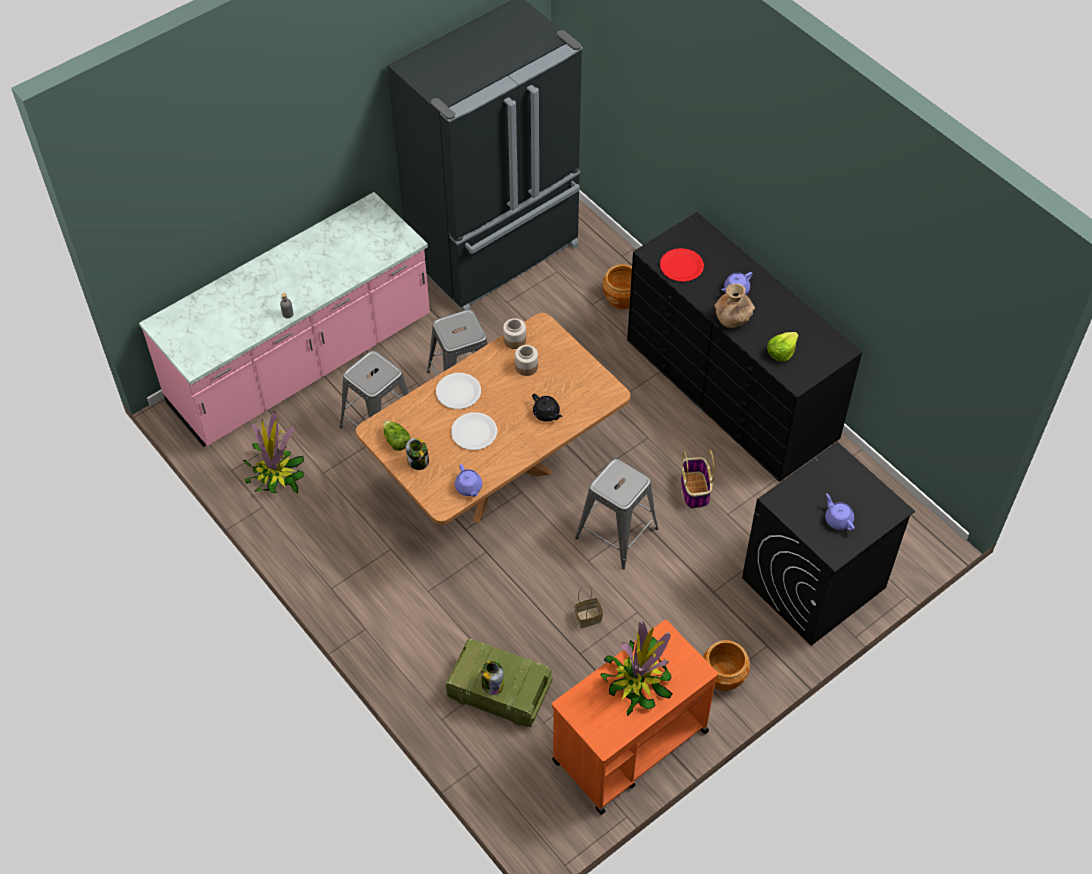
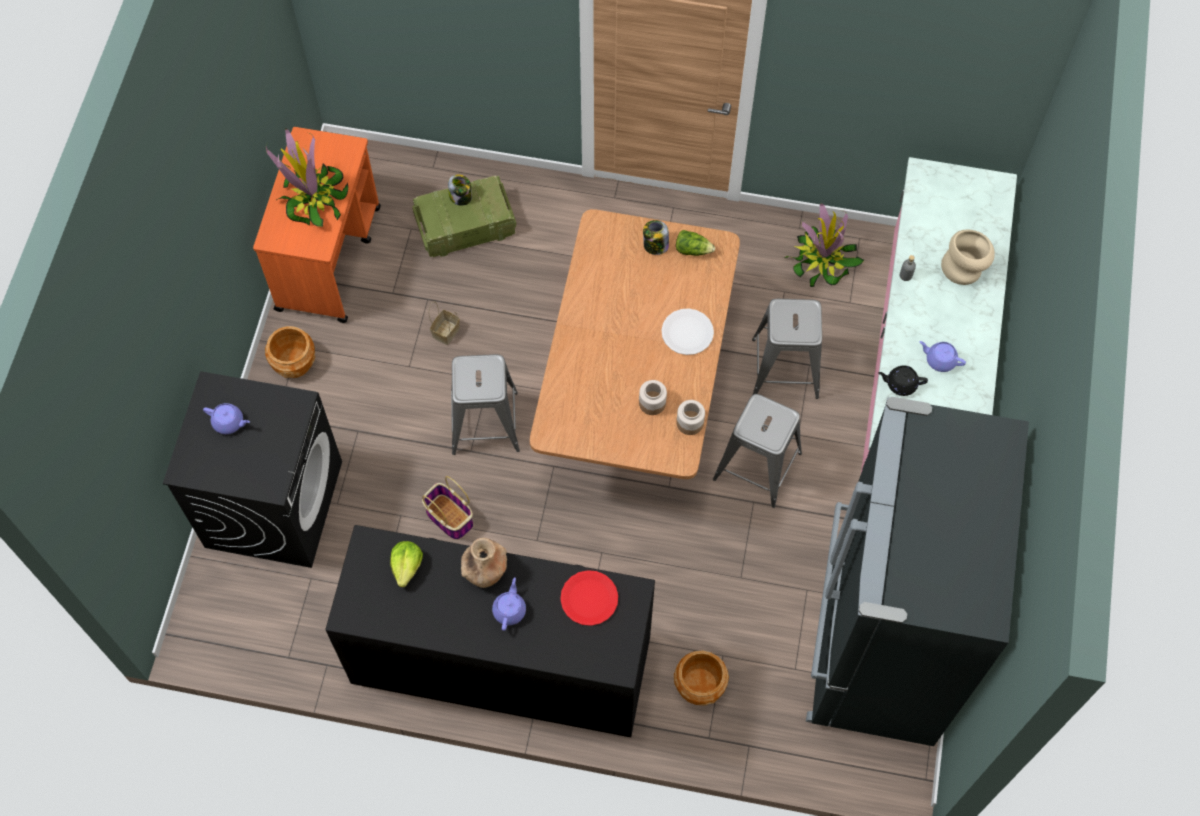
camera: 140 degrees right, 10 degrees up
white plate [451,412,497,450] -> none
purple teapot [455,464,482,497] -> purple teapot moved to [919,341,966,372]
black teapot [532,394,562,422] -> black teapot moved to [878,365,928,396]
none -> beige vase [941,230,995,285]

